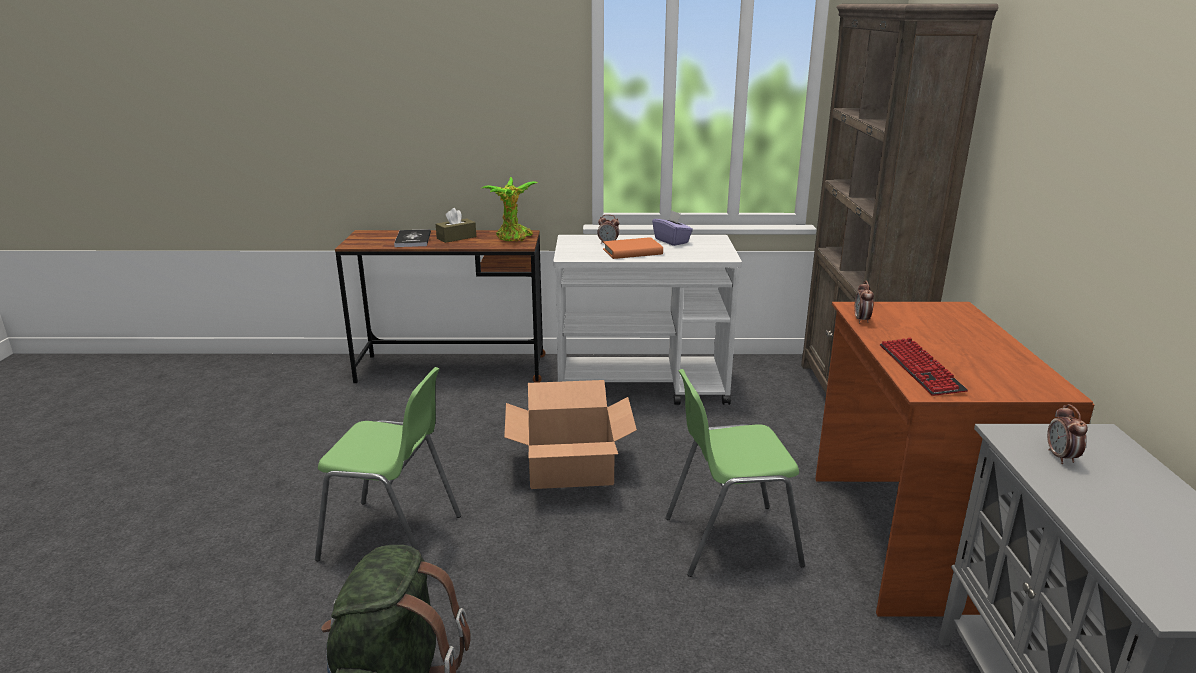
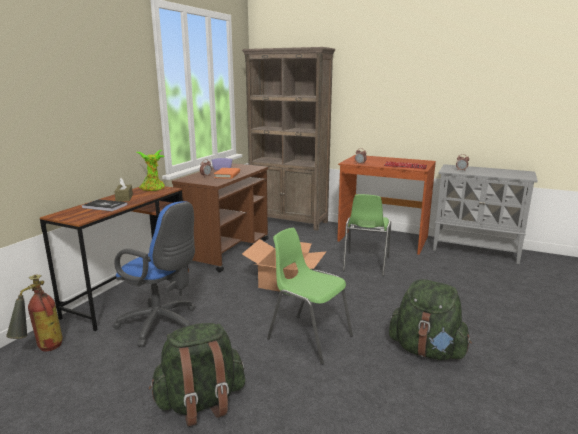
camera: 65 degrees left, 5 degrees down
green chair [315,367,461,561] -> green chair turned 90 degrees counterclockwise [267,228,353,365]
white cart [553,235,742,405] -> brown cart [172,163,269,272]
none -> fire extinguisher [6,275,63,352]
none -> blue office chair [113,201,196,347]
none -> green backpack [149,323,245,427]

